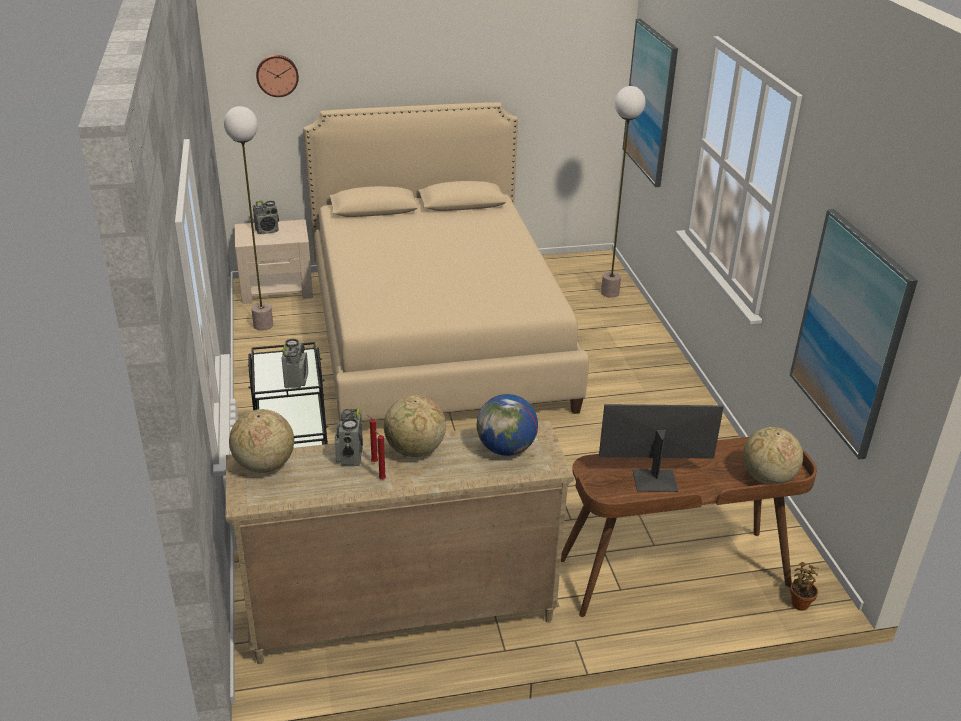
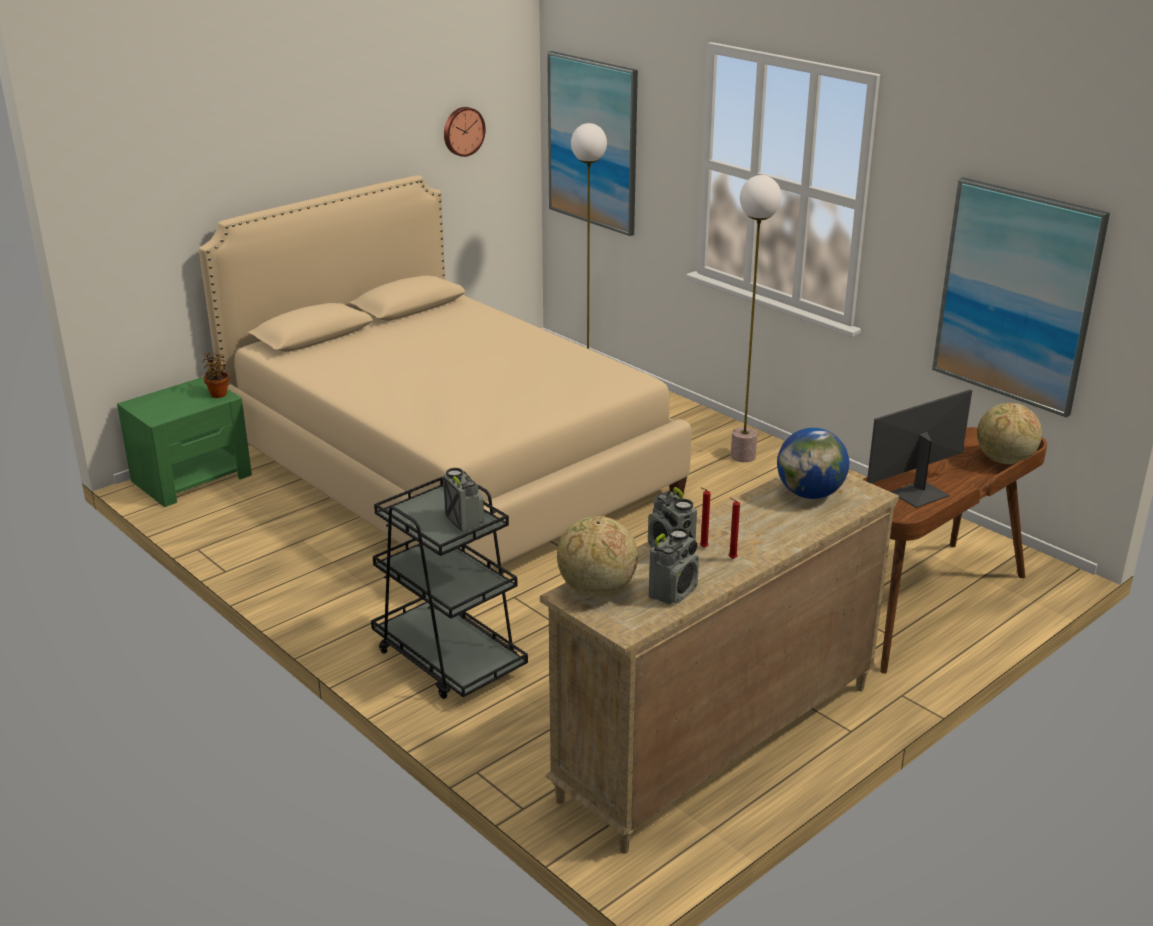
camera: 30 degrees left, 5 degrees down
floor lamp [224,106,273,331] -> floor lamp moved to [731,175,781,462]
beige nightstand [235,219,313,304] -> green nightstand [117,377,252,507]
radio [253,200,279,234] -> radio moved to [649,527,699,605]
wall clock [256,55,299,97] -> wall clock moved to [444,107,486,157]
globe [384,395,446,457] -> none
potted plant [790,562,819,611] -> potted plant moved to [202,353,229,398]

